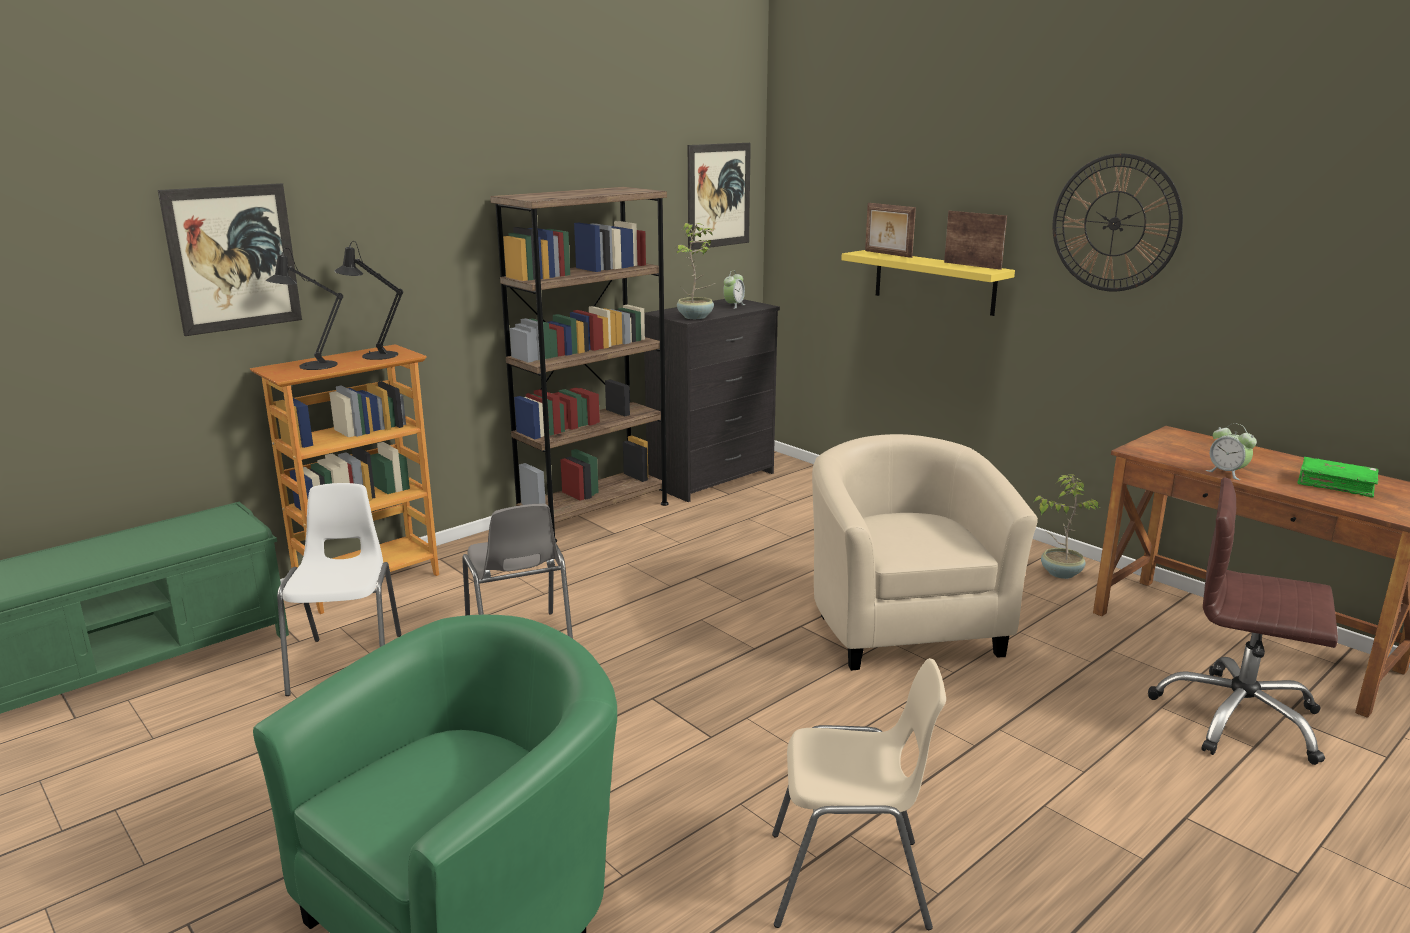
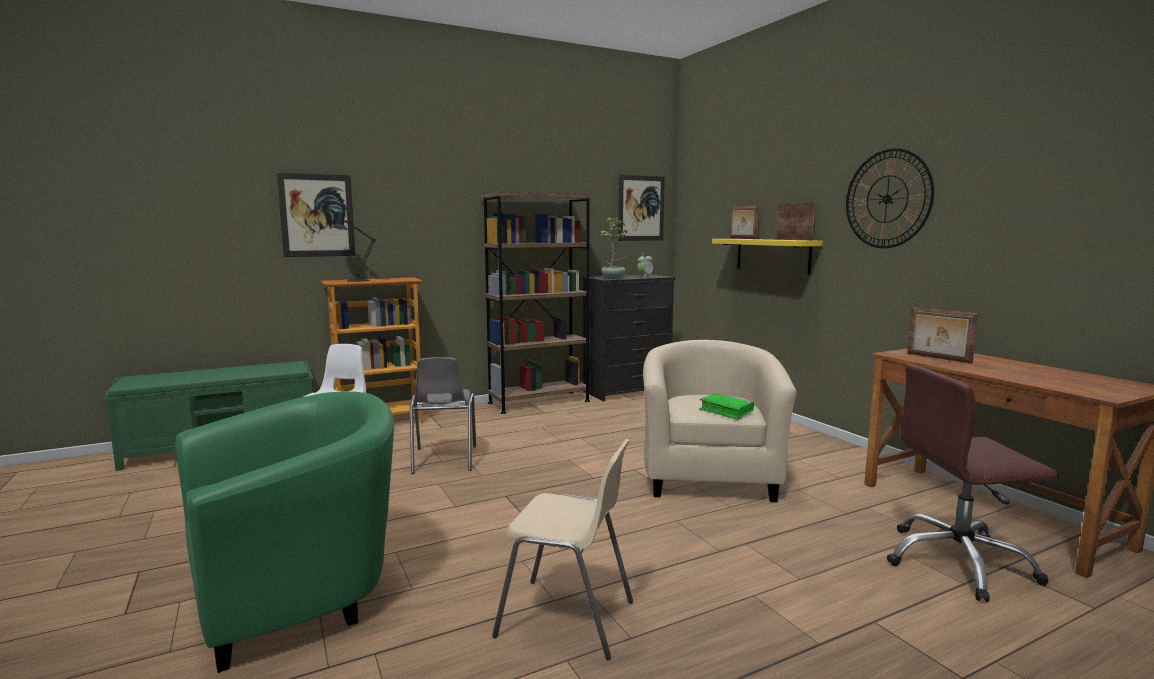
camera: 15 degrees right, 10 degrees down
black table lamp [334,241,403,360] -> none
potted plant [1034,474,1100,579] -> none
brown office chair [1148,477,1338,765] -> brown office chair turned 45 degrees counterclockwise [887,364,1059,602]
alarm clock [1205,423,1257,480] -> none
green book [1297,457,1379,498] -> green book moved to [699,393,754,420]
none -> picture frame [907,307,979,364]

